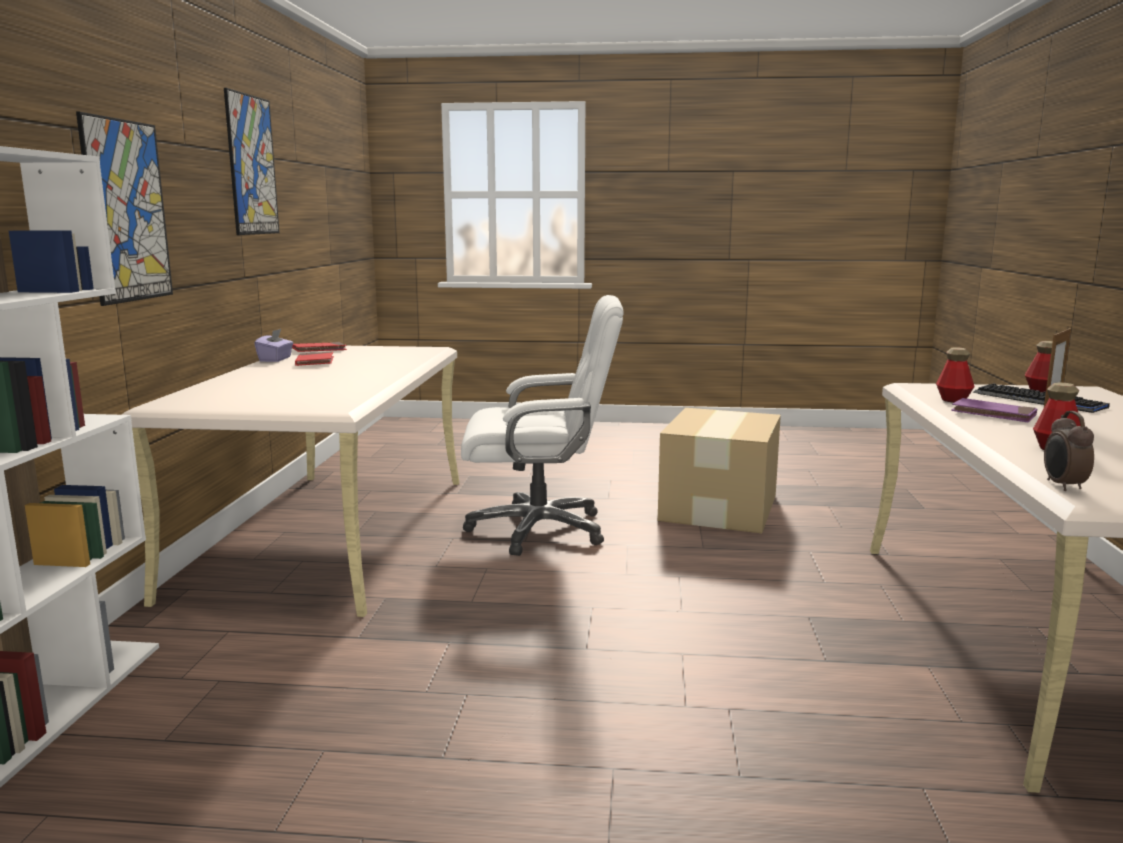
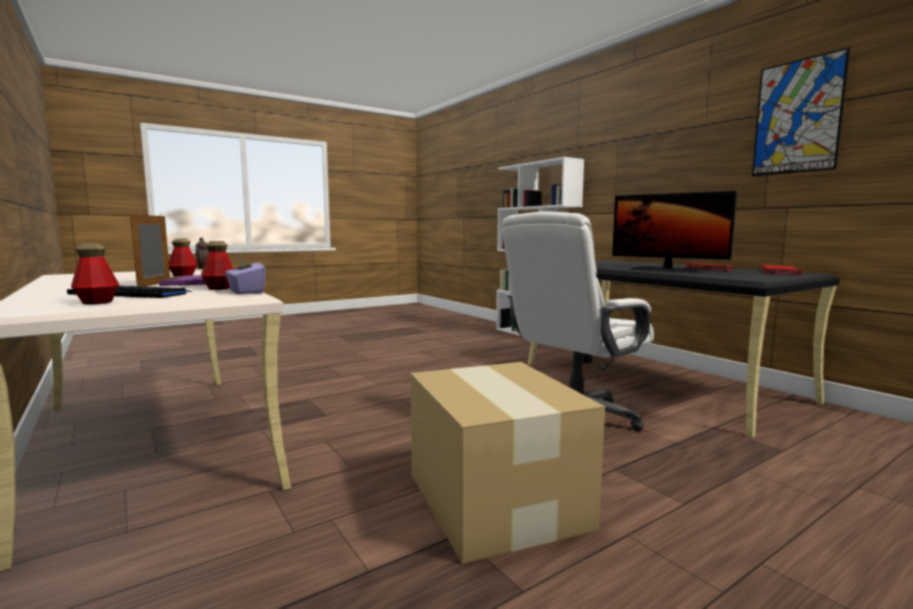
camera: 140 degrees right, 5 degrees down
picture [76,112,173,306] -> none
beige desk [121,346,459,617] -> black desk [528,260,840,438]
purple tissue box [254,329,293,362] -> purple tissue box moved to [225,255,266,294]
none -> monitor [612,191,737,273]

